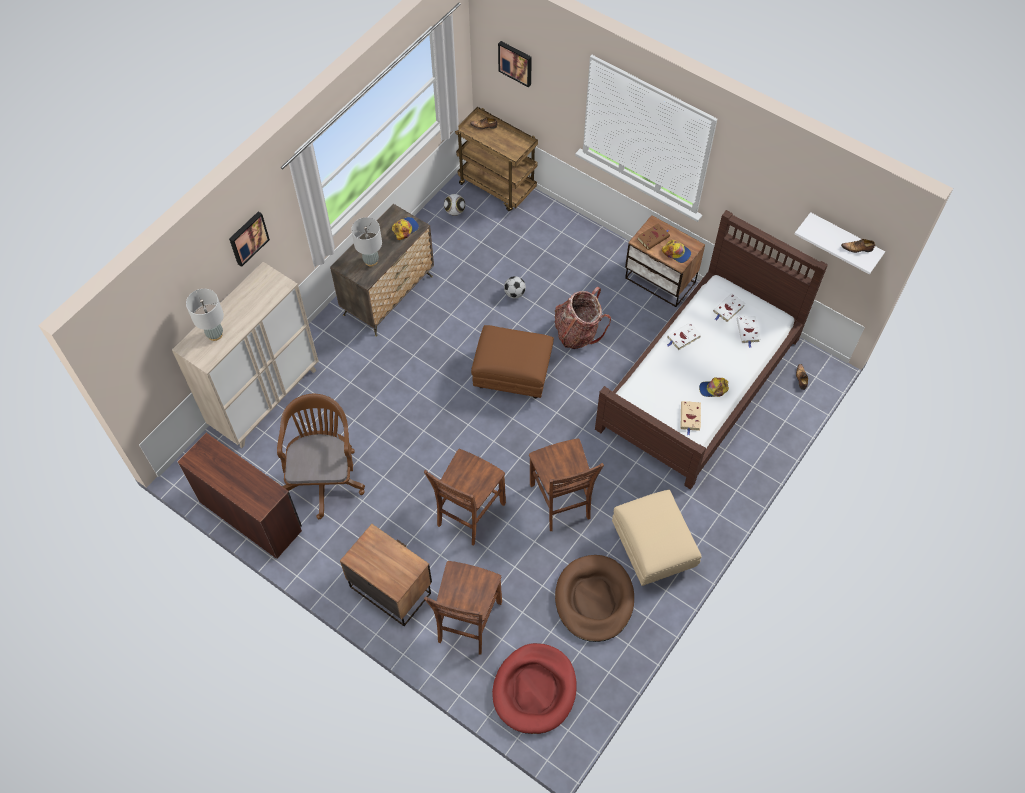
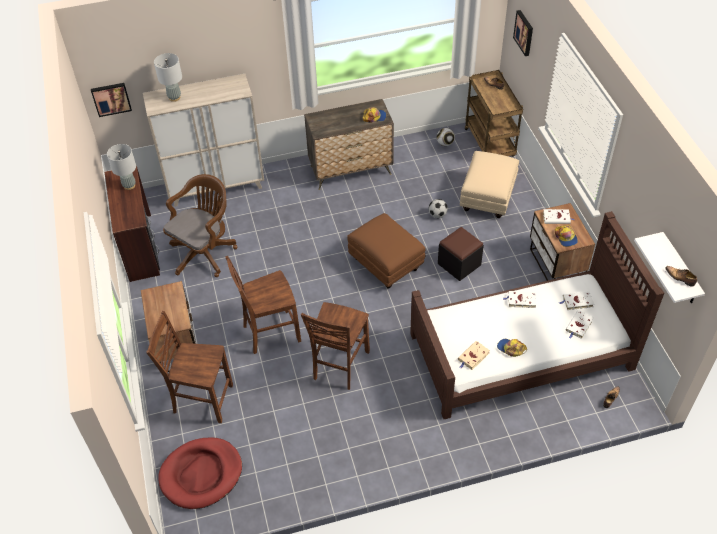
camera: 40 degrees right, 10 degrees down
picture [229,212,270,267] -> picture moved to [91,83,132,117]
grey table lamp [351,217,382,266] -> grey table lamp moved to [107,144,136,190]
brown chair [424,561,502,654] -> brown chair turned 45 degrees clockwise [146,311,233,423]
backpack [554,287,611,349] -> black ottoman [438,227,484,281]
brown dog bed [555,555,634,642] -> none
beige ottoman [612,489,702,586] -> beige ottoman moved to [460,151,519,218]
brown book [637,223,670,250] -> white book [543,209,574,224]

